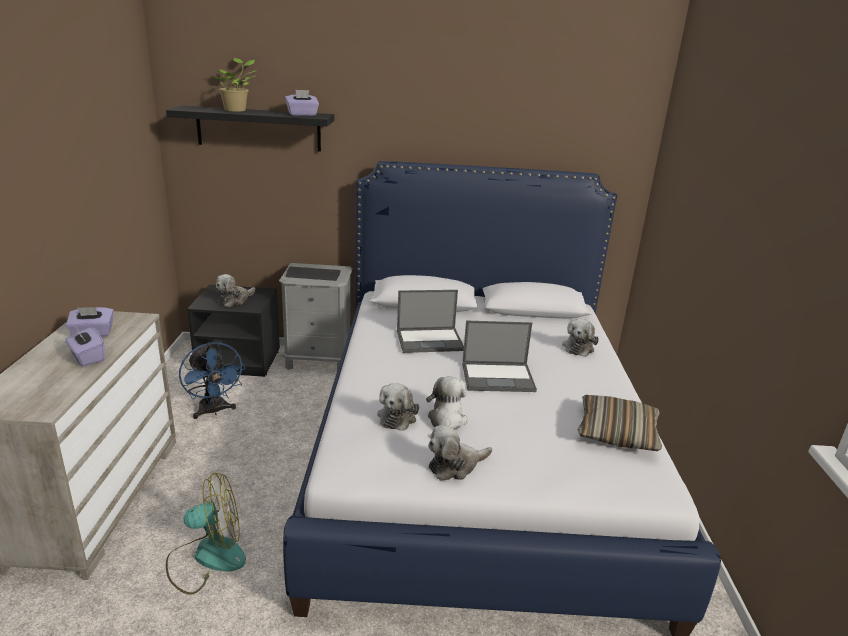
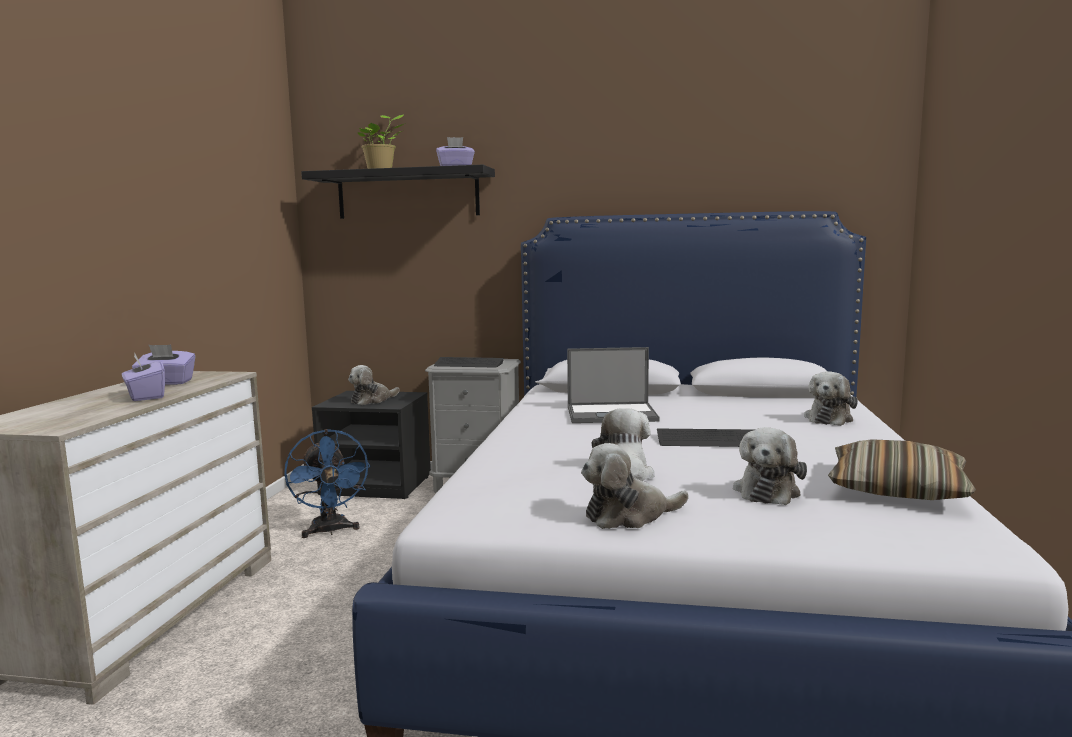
camera: 10 degrees right, 15 degrees down
fan [166,472,246,595] -> none
plush toy [377,383,419,431] -> plush toy moved to [733,427,807,505]
laptop [462,320,537,392] -> keyboard [657,429,754,447]

